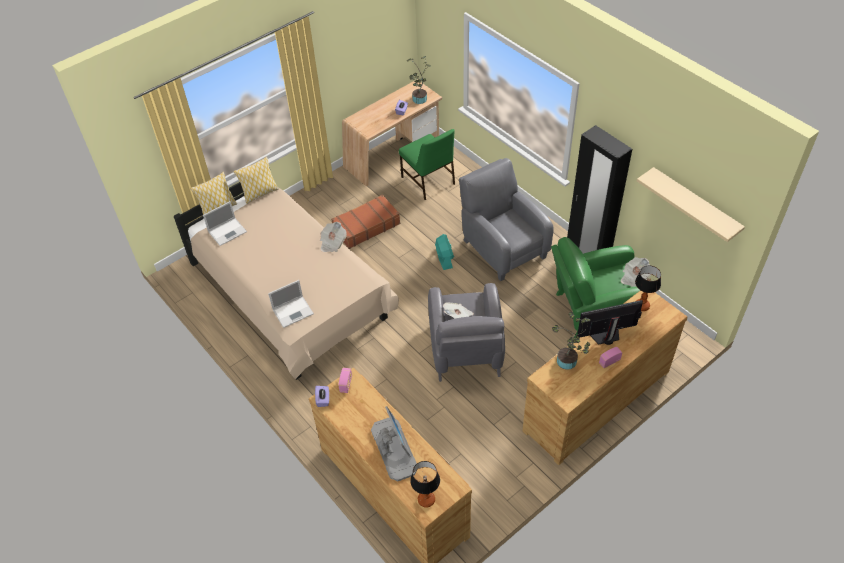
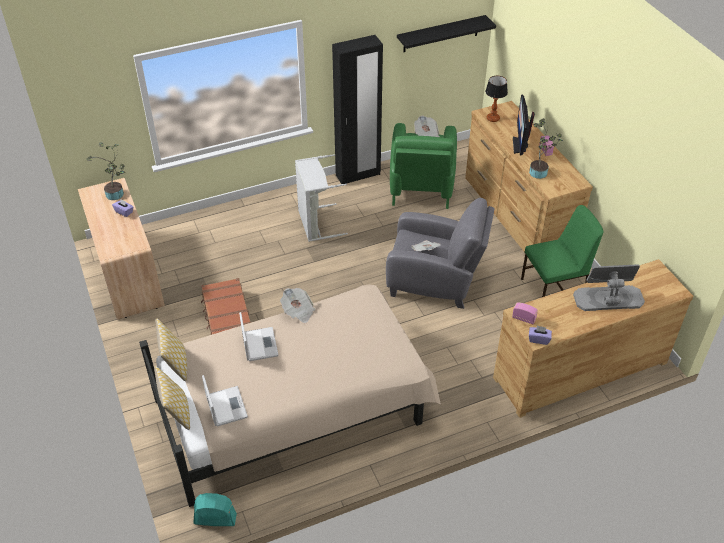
camera: 75 degrees left, 5 degrees down
laptop [268,280,314,328] -> laptop moved to [239,312,278,361]
green chair [399,129,455,200] -> green chair moved to [521,205,603,297]
table lamp [410,461,440,508] -> none
turquoise fan [435,234,454,270] -> turquoise fan moved to [193,493,237,526]
grey armchair [459,158,554,281] -> grey laundry basket [295,154,348,242]
beige shelf [637,167,745,242] -> black shelf [397,15,496,52]

